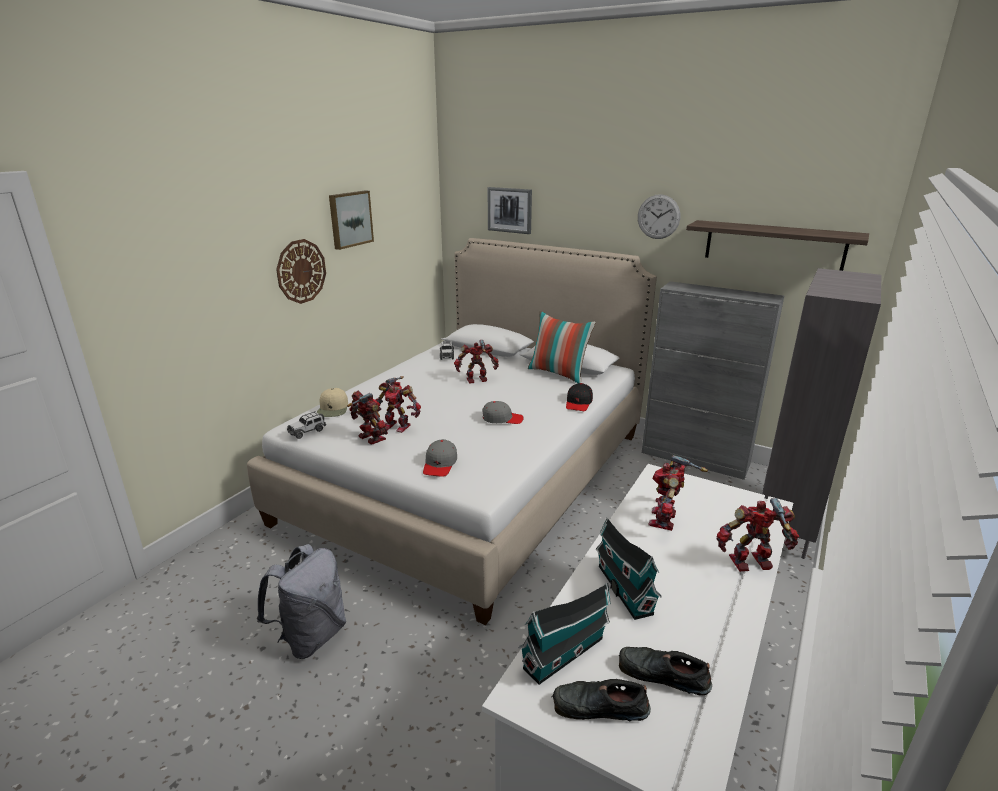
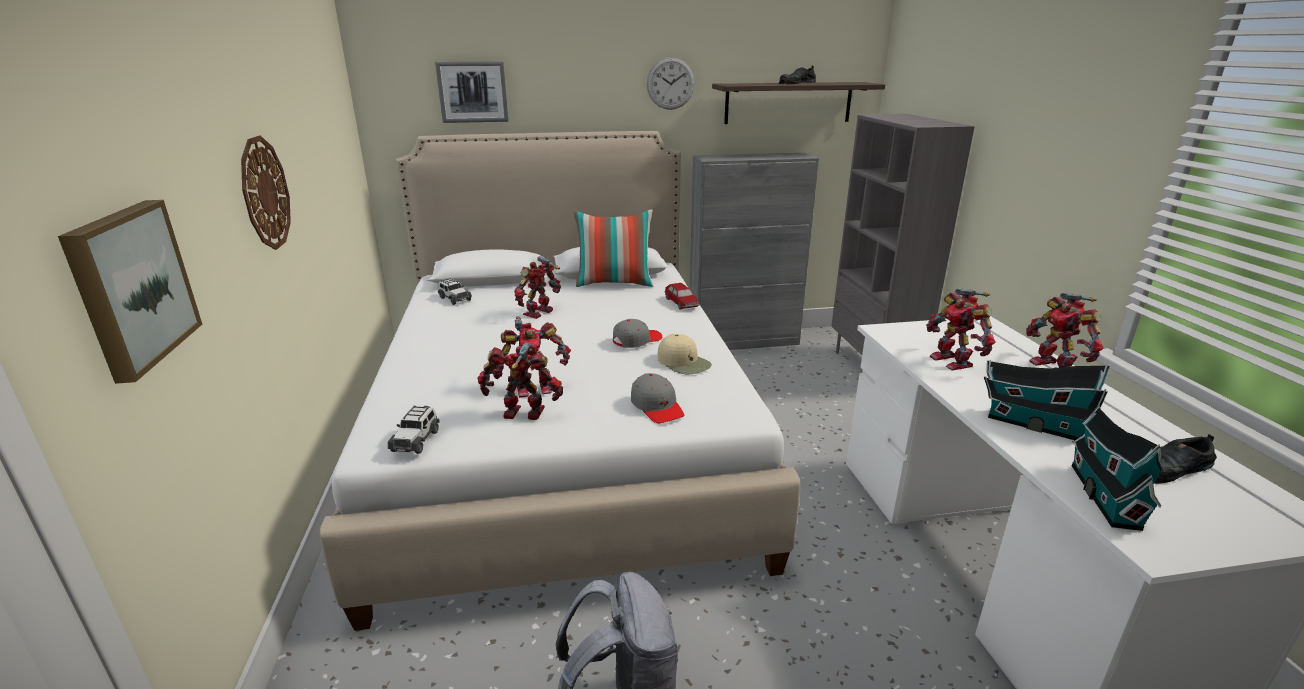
camera: 40 degrees left, 0 degrees up
beige cap [317,388,348,417] -> beige cap moved to [658,334,712,374]
picture [329,190,374,250] -> picture moved to [58,200,202,384]
black shoe [552,679,651,721] -> black shoe moved to [778,66,816,85]
black cap [566,383,593,411] -> toy car [664,283,700,309]
toy robot [717,498,799,572] -> toy robot turned 60 degrees counterclockwise [1026,293,1104,368]

